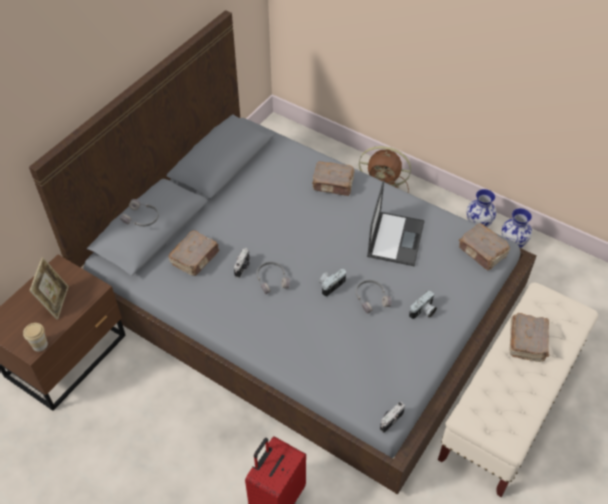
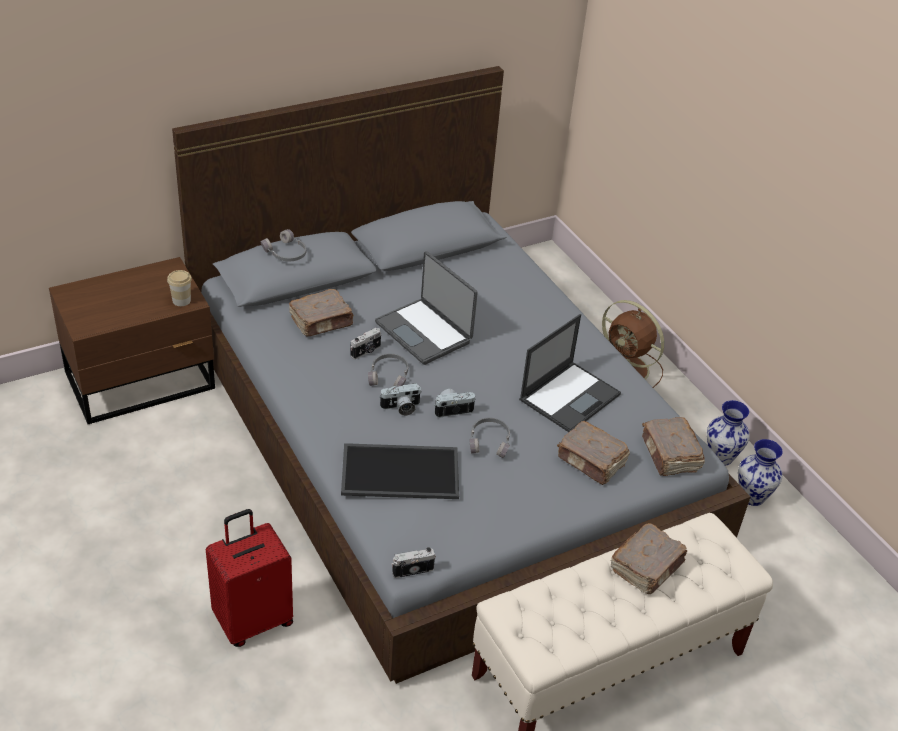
camera: 25 degrees right, 10 degrees down
cup [23,323,48,352] -> cup moved to [167,270,192,306]
picture frame [29,257,69,320] -> none
brown book [312,162,355,196] -> brown book moved to [557,421,630,485]
camera [409,290,437,319] -> camera moved to [379,383,422,416]
none -> tray [341,443,459,499]
none -> laptop [375,251,478,365]

